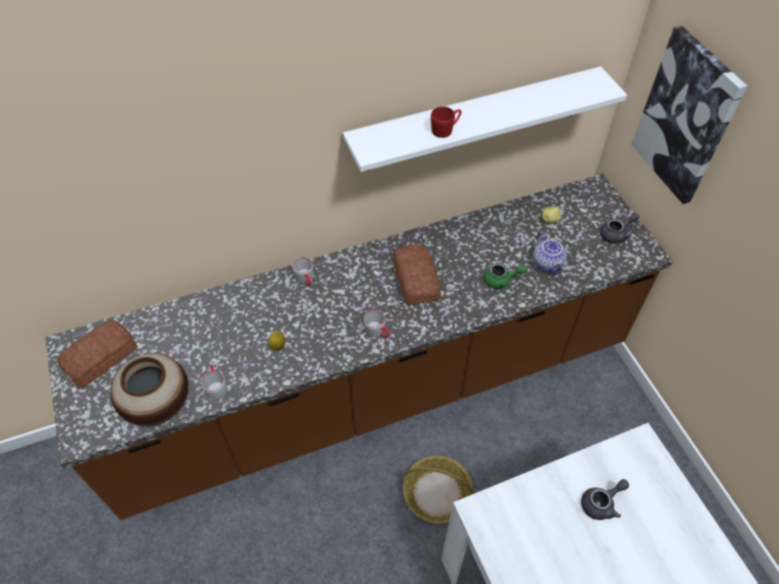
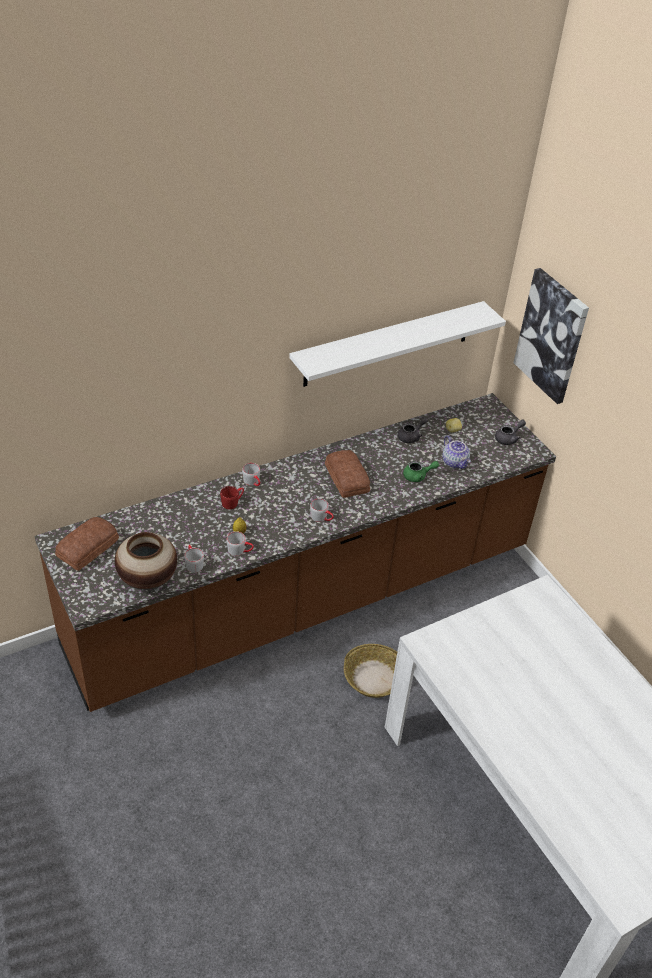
camera: 10 degrees left, 10 degrees down
red mug [431,106,461,138] -> red mug moved to [220,486,244,509]
grey teapot [581,479,629,520] -> grey teapot moved to [398,417,428,443]
none -> grey mug [226,531,254,556]

